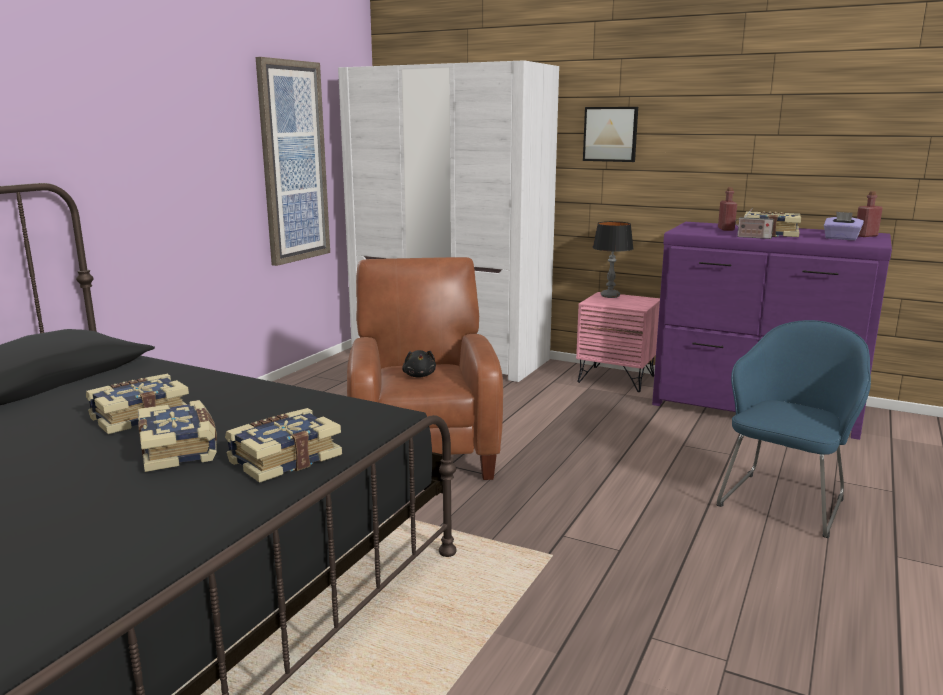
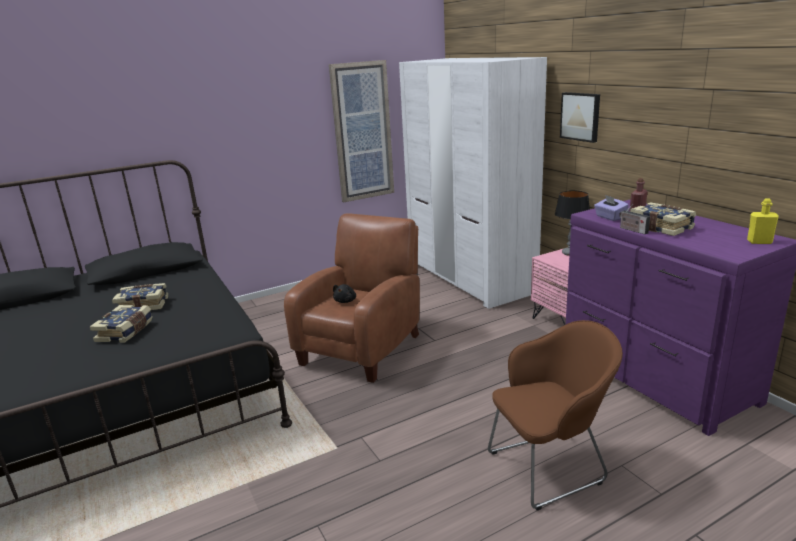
camera: 35 degrees right, 5 degrees up
book [225,408,342,483] -> none
blue armchair [716,320,871,538] -> brown armchair [488,320,623,510]
purple tissue box [824,212,864,240] -> purple tissue box moved to [594,195,629,221]
red bottle [857,191,883,237] -> yellow bottle [747,198,779,244]

